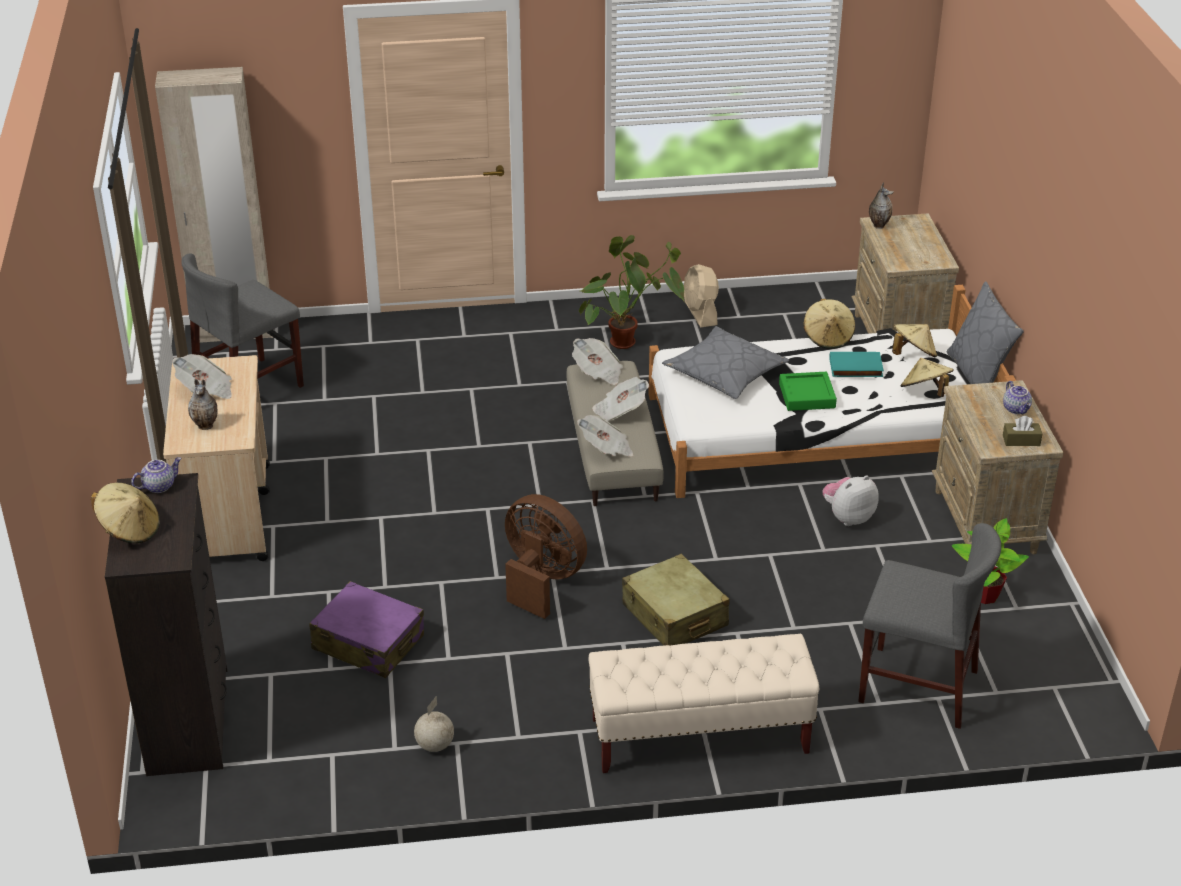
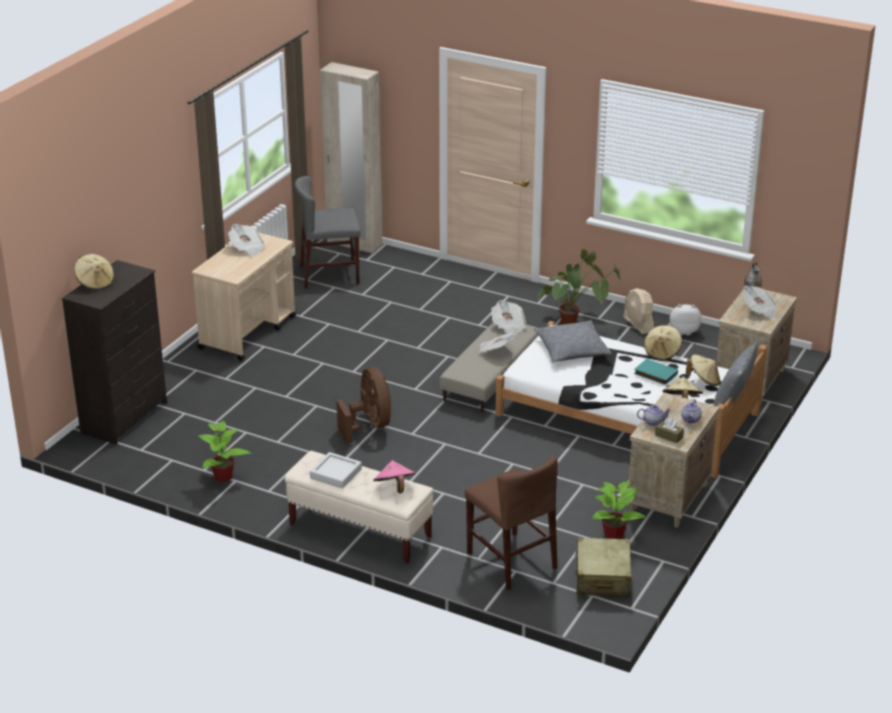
camera: 35 degrees right, 5 degrees down
teapot [131,457,182,493] -> teapot moved to [637,405,671,426]
vase [188,379,218,430] -> none
purple suitcase [309,581,424,678] -> none
globe [414,695,454,752] -> potted plant [198,421,252,482]
newspaper [577,415,633,456] -> newspaper moved to [743,286,779,320]
beige suitcase [622,554,729,646] -> beige suitcase moved to [575,538,632,597]
beige fan [684,264,719,328] -> beige fan turned 45 degrees counterclockwise [623,288,654,334]
green tray [779,372,837,411] -> none
plush toy [822,475,879,526] -> plush toy moved to [669,304,702,335]
grey chair [858,523,1001,729] -> brown chair [465,456,558,590]
none -> grey tray [310,452,362,489]
none -> pink hat [373,460,416,493]

